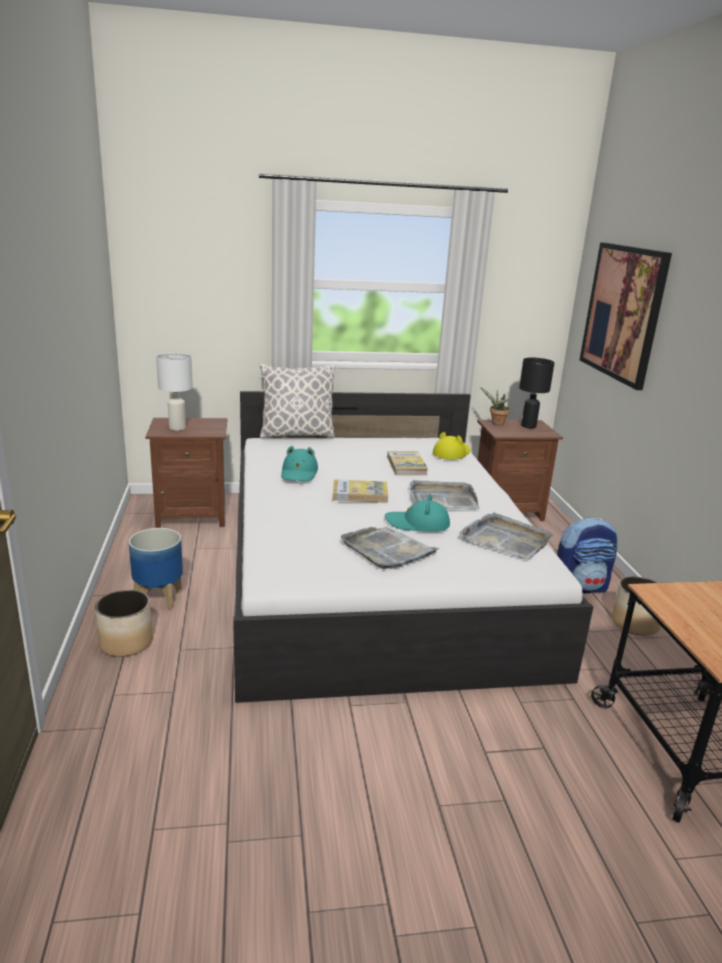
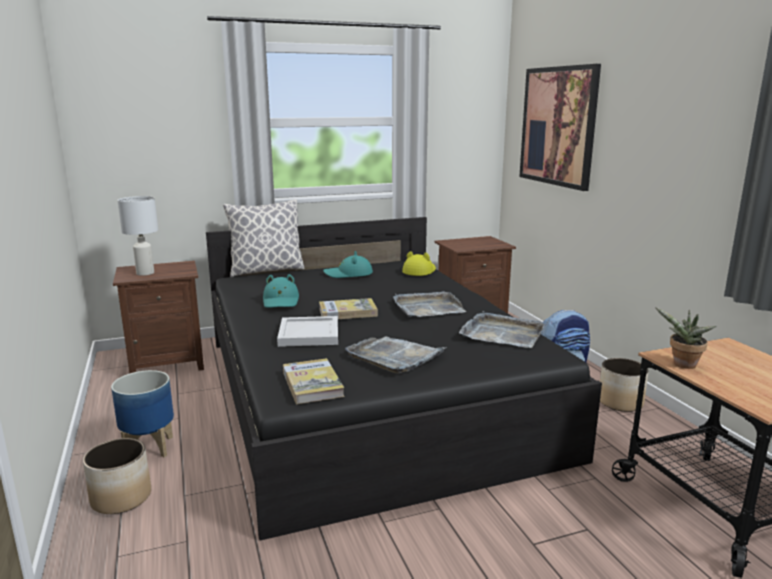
camera: 10 degrees left, 5 degrees down
white bed [233,391,593,703] -> black bed [206,217,602,541]
turquoise hat [385,494,450,532] -> turquoise hat moved to [323,251,373,278]
book [387,451,428,475] -> book moved to [283,358,345,404]
potted plant [480,387,510,425] -> potted plant moved to [655,307,716,369]
black table lamp [519,358,555,428] -> none
none -> white tray [277,316,338,347]

